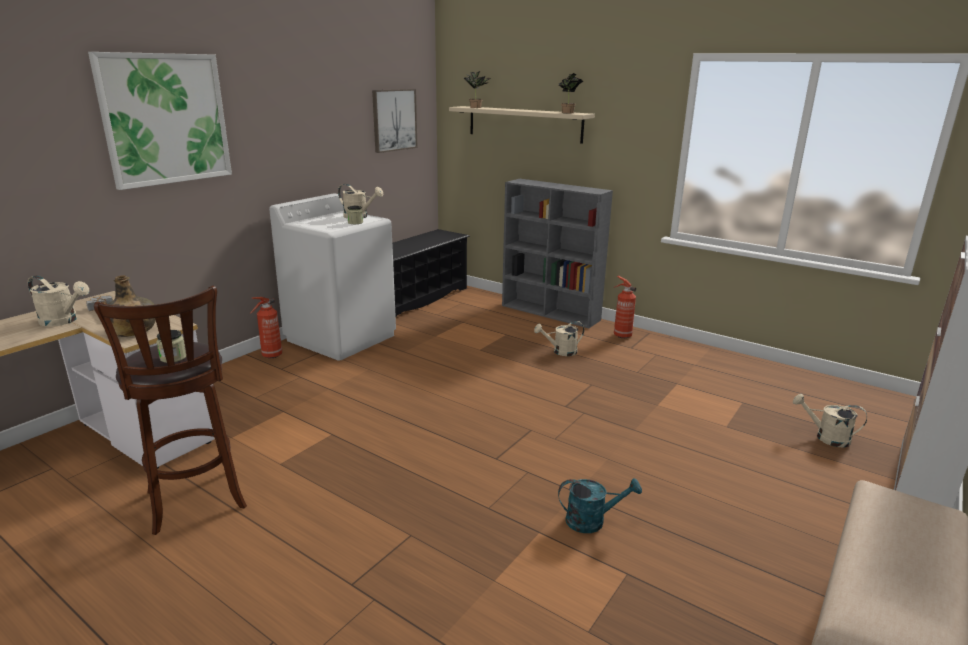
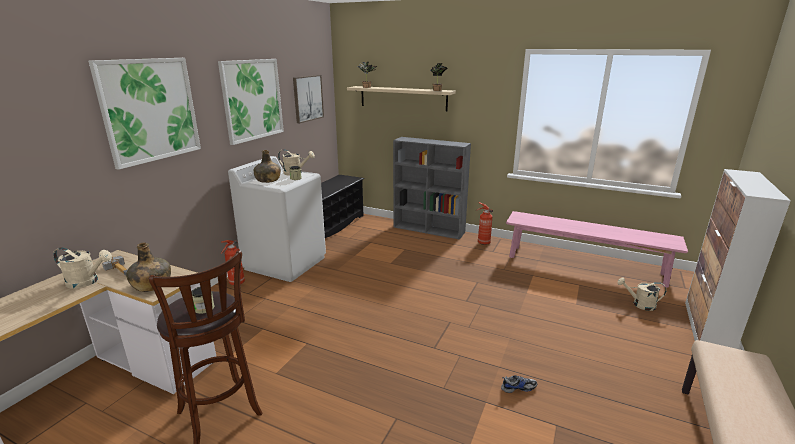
camera: 10 degrees left, 0 degrees up
beige watering can [534,321,584,356] -> none
turquoise watering can [558,478,642,533] -> shoe [501,375,537,393]
none -> picture [218,59,284,145]
none -> green bottle [254,150,281,183]
none -> pink bench [506,211,688,288]

